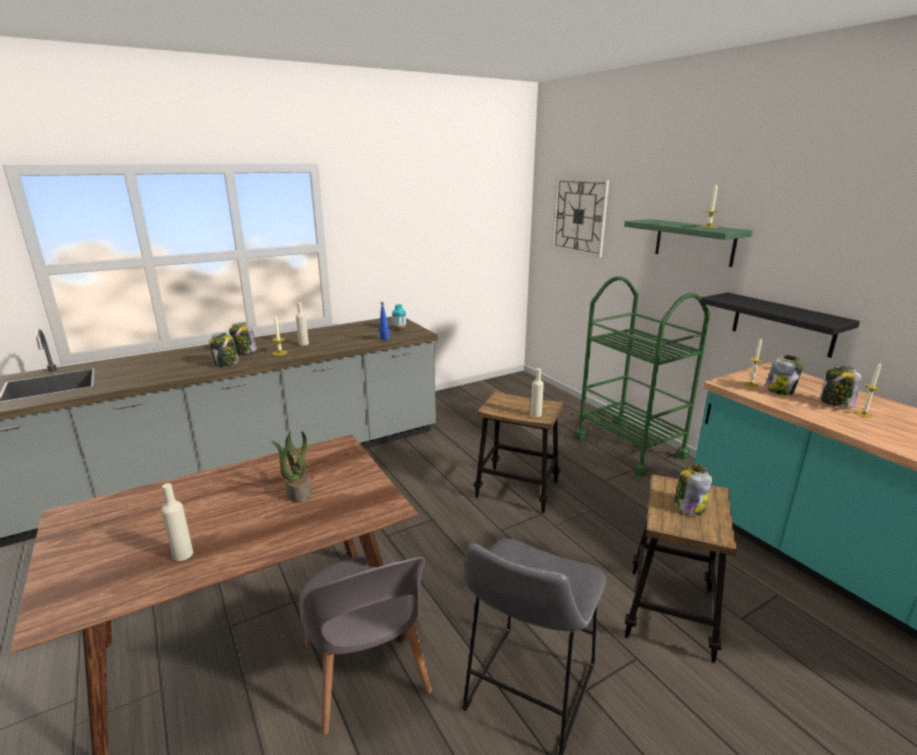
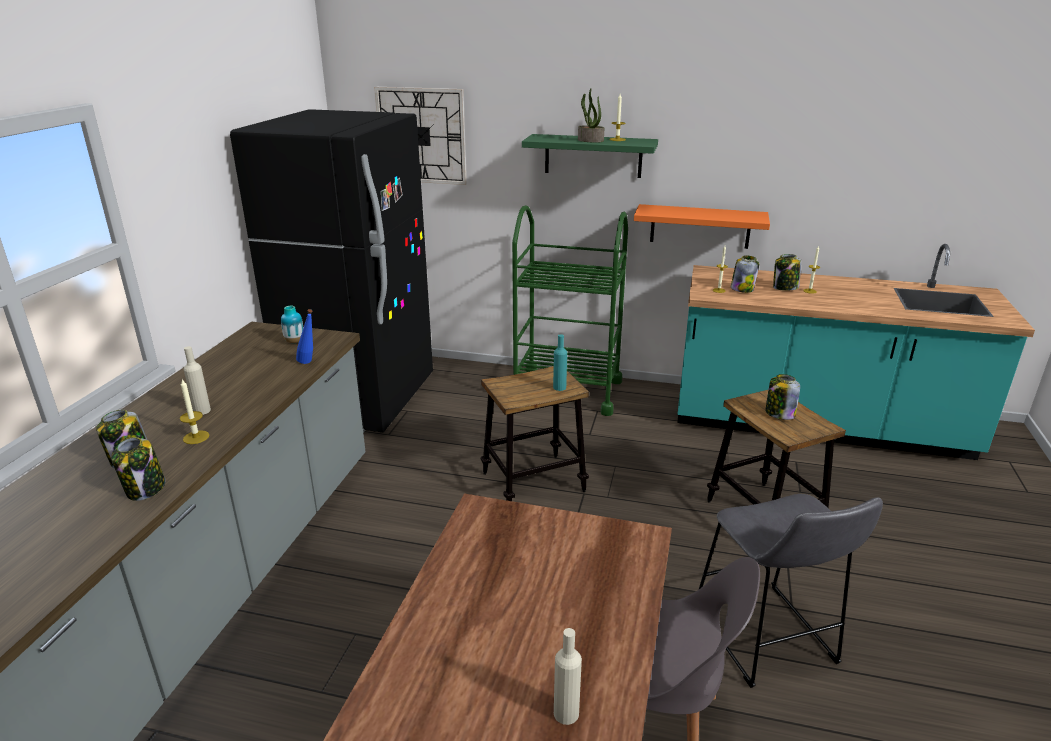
camera: 45 degrees left, 5 degrees up
potted plant [271,431,311,503] -> potted plant moved to [578,88,604,143]
beige bottle [530,368,544,417] -> turquoise bottle [553,334,567,391]
black shelf [700,292,860,358] -> orange shelf [634,204,770,249]
none -> black fridge [230,109,433,433]

